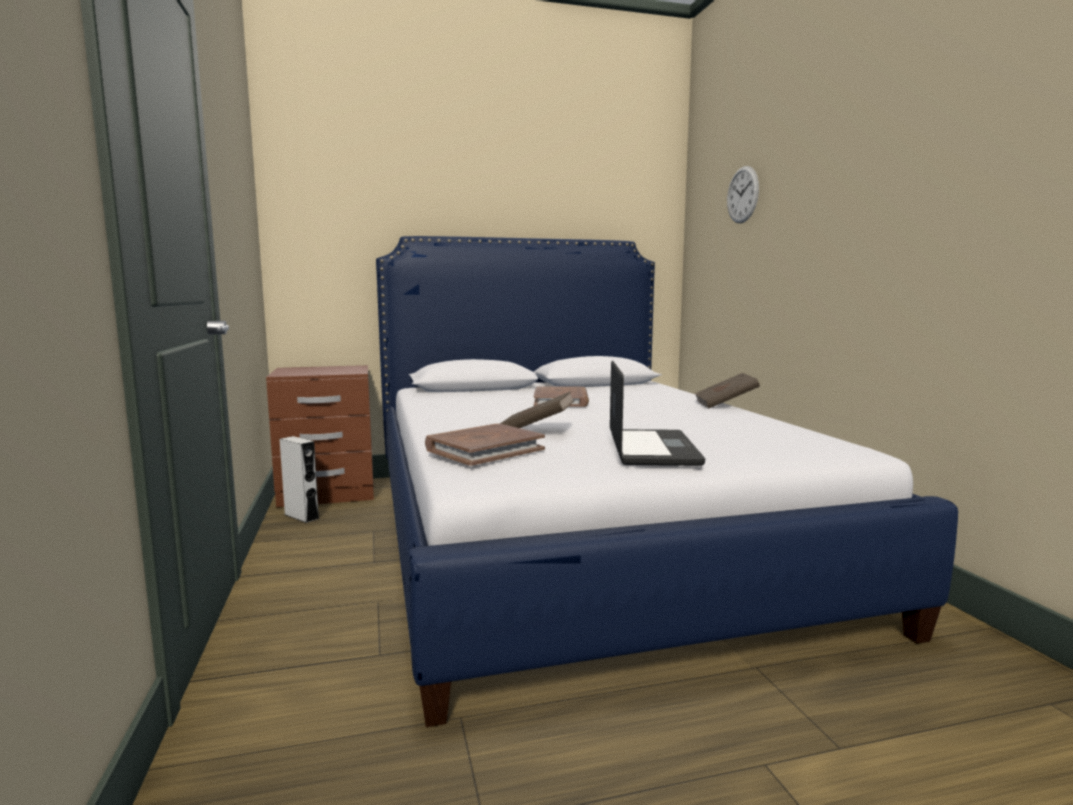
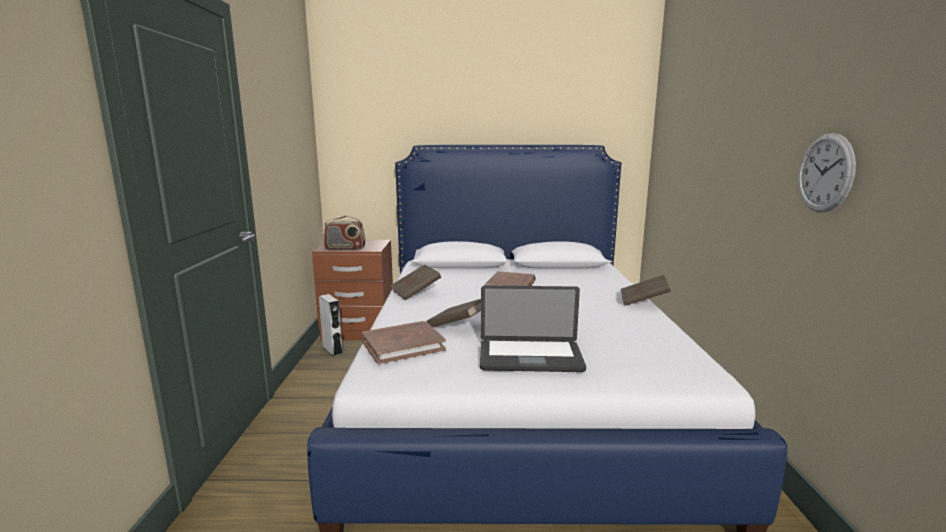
camera: 15 degrees right, 5 degrees up
laptop [610,361,705,466] -> laptop turned 75 degrees clockwise [480,285,586,372]
wall clock [727,166,759,223] -> wall clock moved to [798,133,856,212]
none -> radio [324,216,365,251]
none -> brown book [390,264,441,300]

